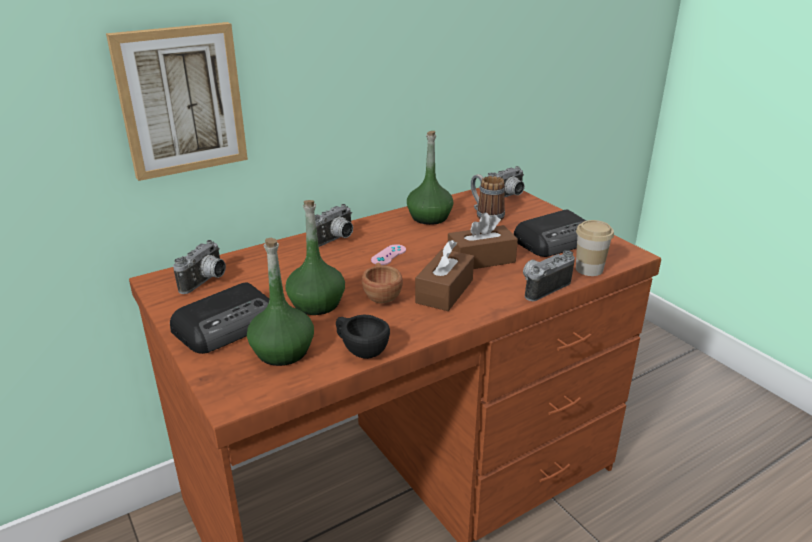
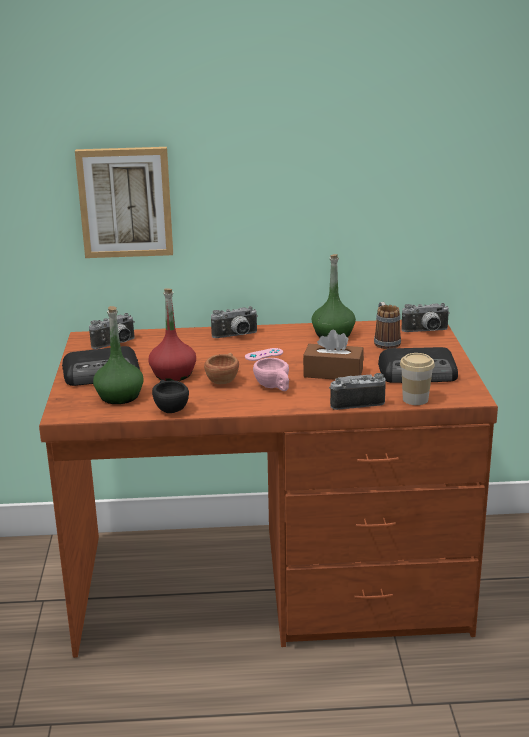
camera: 30 degrees right, 5 degrees down
green bottle [285,200,345,315] -> red bottle [148,288,196,381]
brown tissue box [415,240,474,311] -> pink cup [253,358,289,391]

